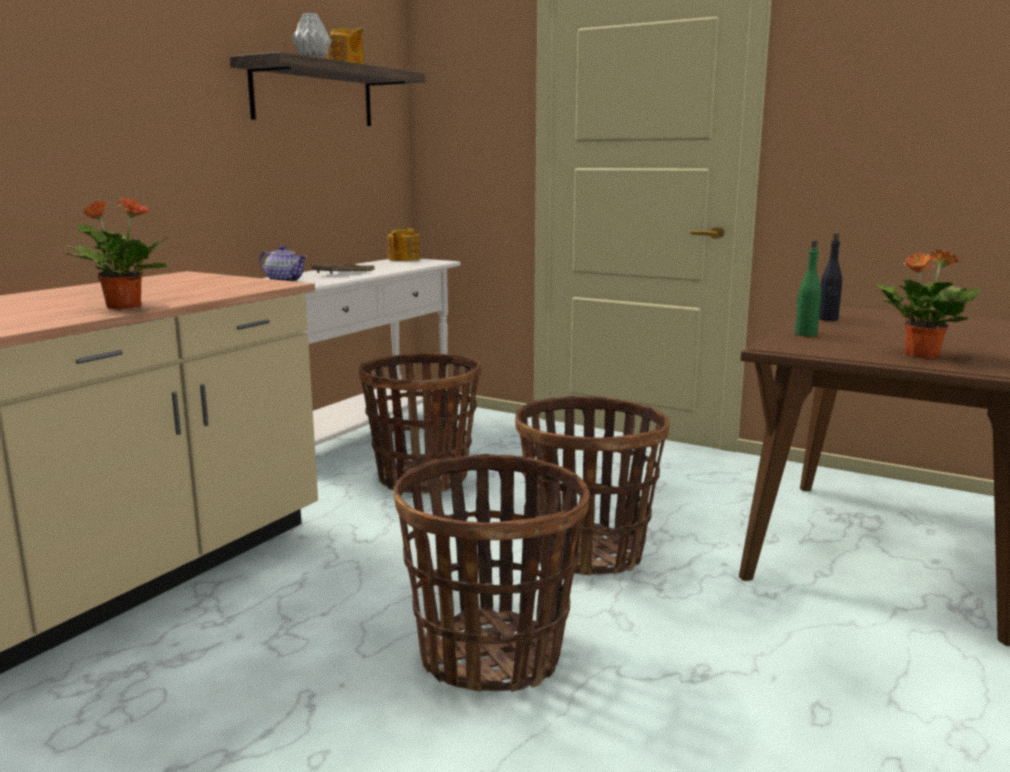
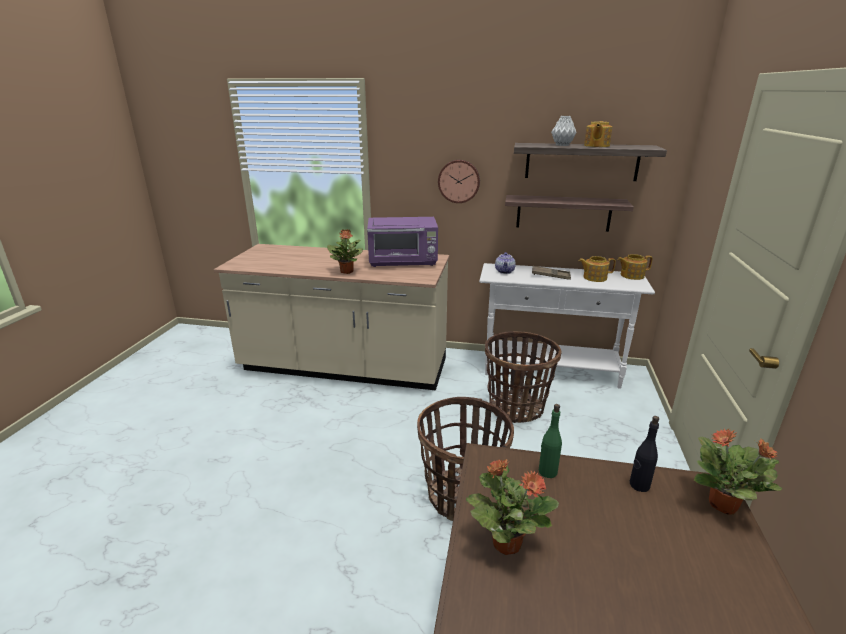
camera: 70 degrees right, 10 degrees up
basket [393,454,590,692] -> none
none -> purple microwave [367,217,438,267]
none -> wall clock [438,160,480,203]
none -> shelf [505,195,634,232]
none -> teapot [579,256,616,282]
none -> potted plant [694,429,783,515]

